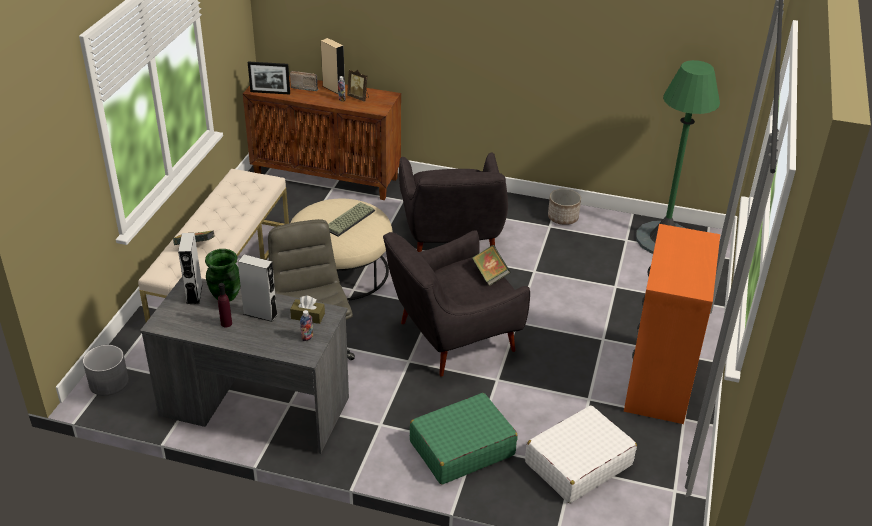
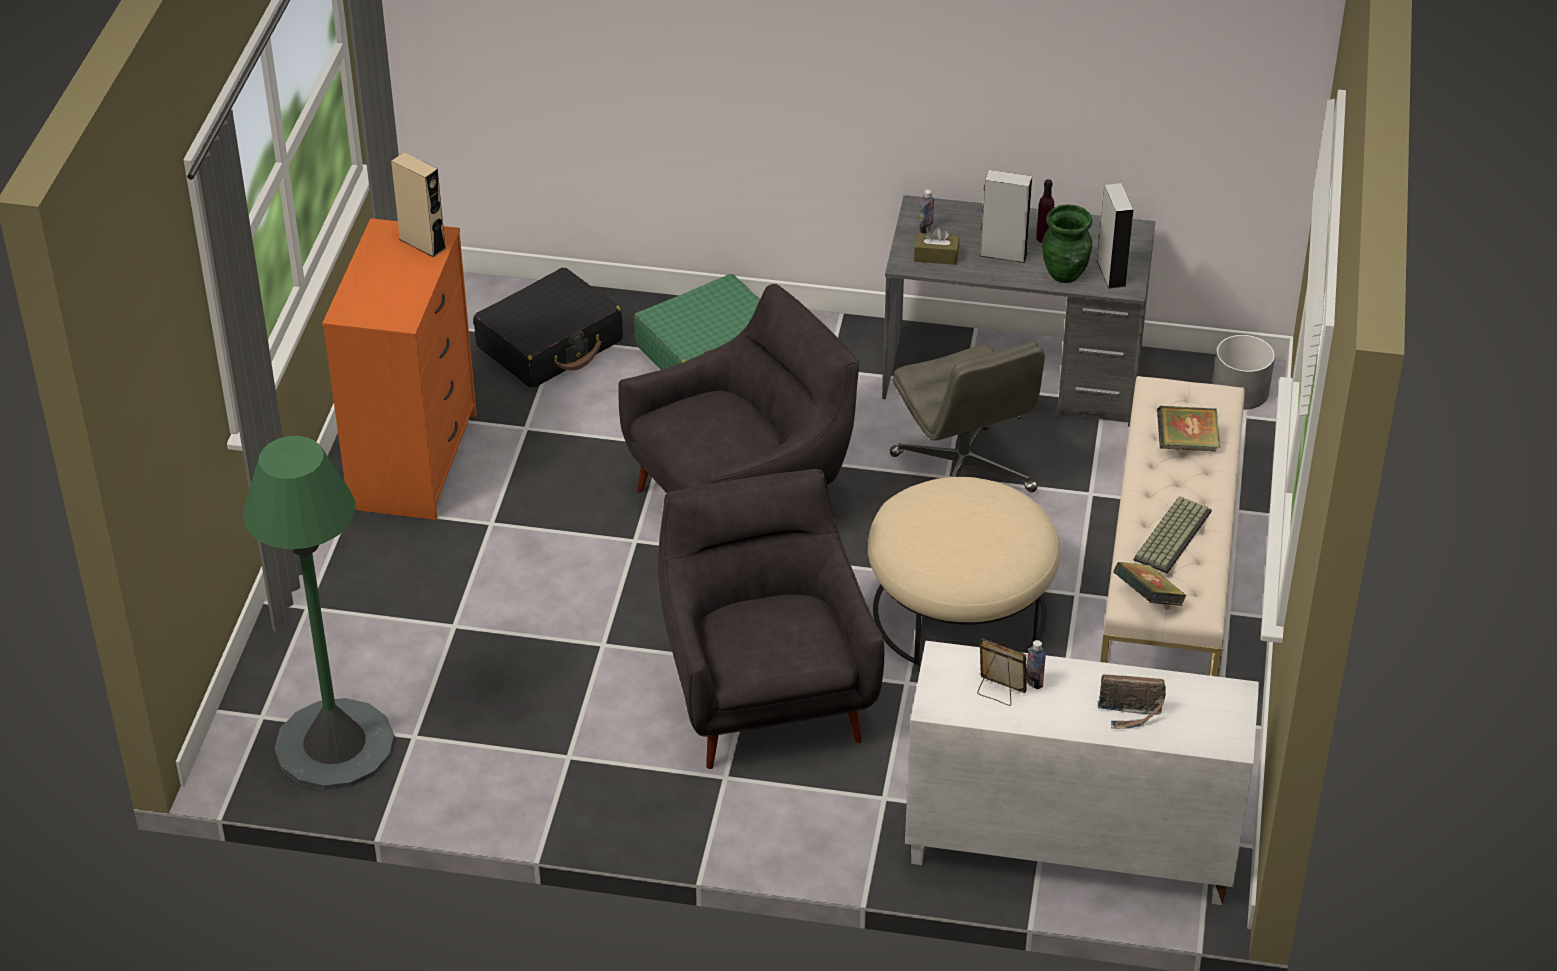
camera: 175 degrees right, 5 degrees up
brown cabinet [243,76,401,200] -> white cabinet [905,641,1259,905]
picture frame [248,62,290,95] -> none
beige speaker [321,38,345,94] -> beige speaker moved to [391,152,446,257]
keyboard [328,202,375,237] -> keyboard moved to [1134,496,1212,573]
book [472,245,510,286] -> book moved to [1113,562,1187,606]
white suitcase [525,405,637,503] -> black suitcase [473,267,623,388]
planter [548,189,581,225] -> none

